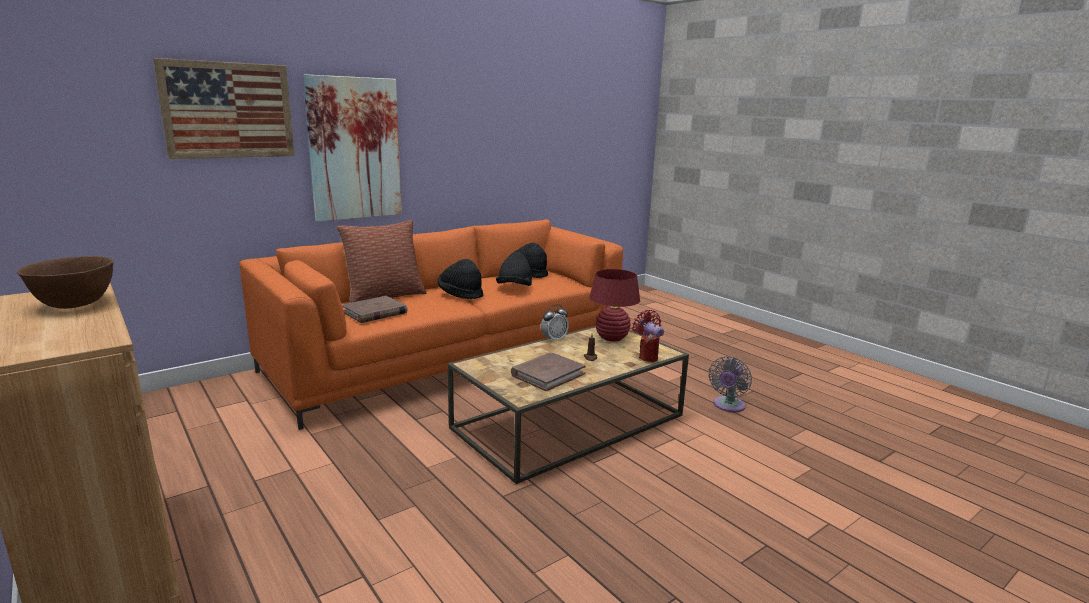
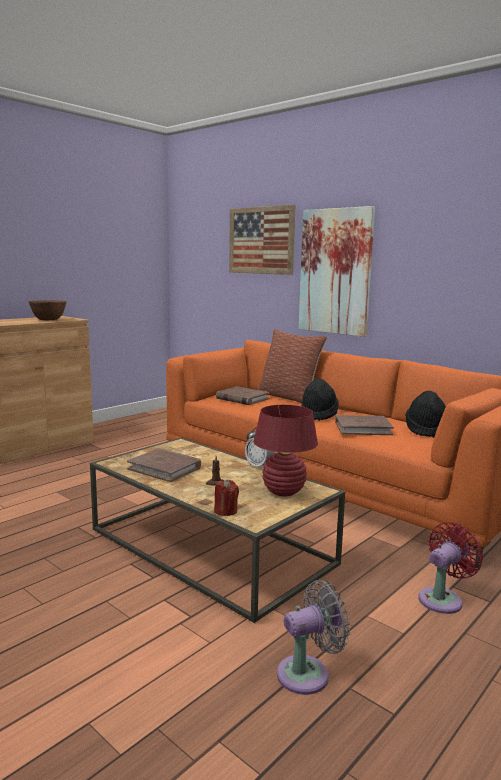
camera: 80 degrees right, 5 degrees down
black hat [496,252,532,286] -> brown book [335,415,394,435]
grey fan [709,356,752,412] -> grey fan turned 135 degrees clockwise [277,580,350,695]

